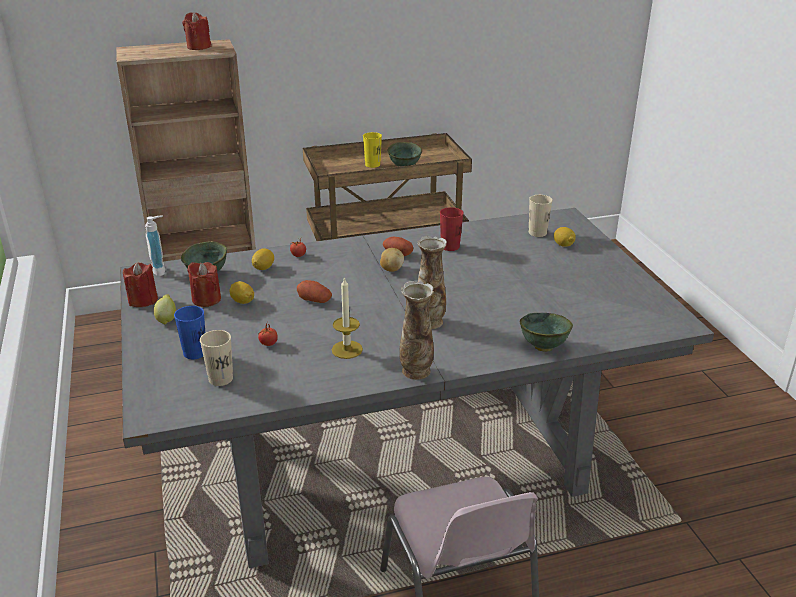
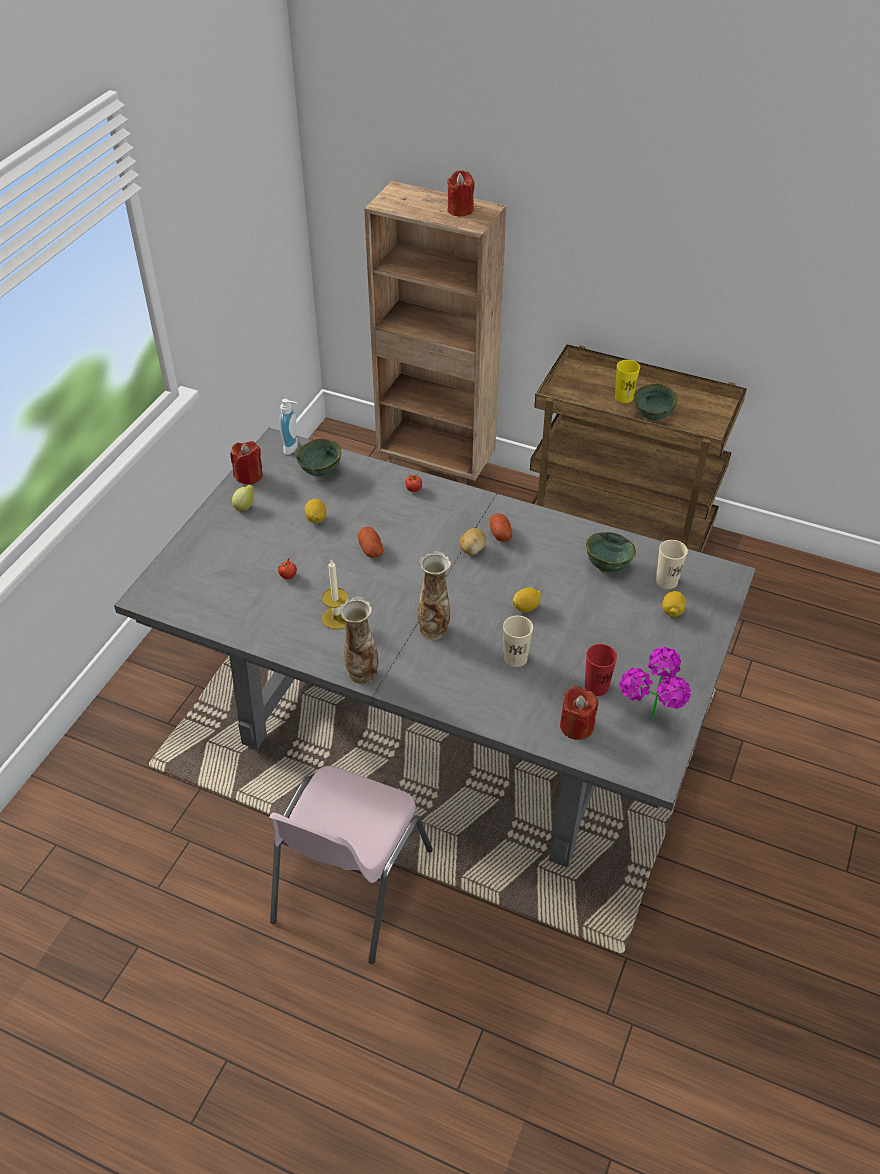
camera: 40 degrees right, 15 degrees up
blue cup [174,306,205,359] -> none
red candle [187,262,221,307] -> red candle moved to [560,686,598,740]
beige cup [200,330,233,386] -> beige cup moved to [503,616,533,667]
lemon [252,248,274,270] -> lemon moved to [513,587,541,612]
red cup [440,207,464,251] -> red cup moved to [585,644,617,696]
green bowl [520,313,573,352] -> green bowl moved to [586,532,636,573]
none -> potted plant [619,646,691,719]

